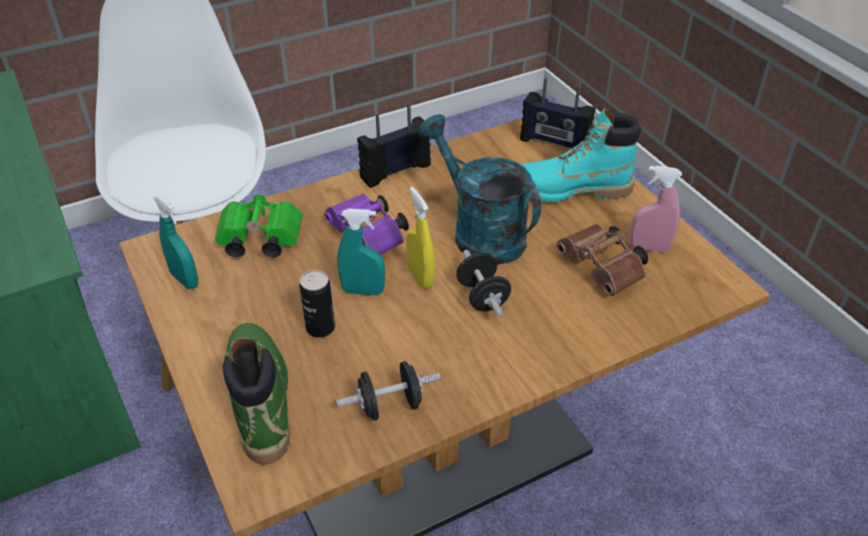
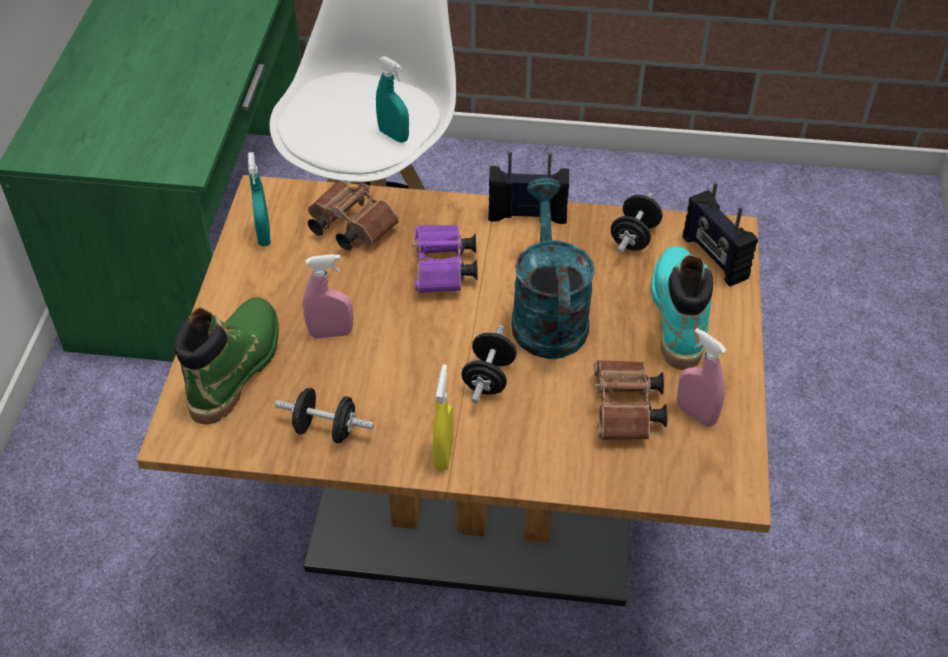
camera: 35 degrees right, 5 degrees up
green binoculars [215,194,303,258] -> brown binoculars [308,180,399,250]
can [299,270,335,337] -> pink spray bottle [303,254,353,339]
turquoise spray bottle [337,209,385,295] -> turquoise spray bottle moved to [376,56,409,142]
yellow spray bottle [406,187,435,289] -> yellow spray bottle moved to [433,364,454,471]
turquoise boot [520,108,642,203] -> turquoise boot turned 60 degrees clockwise [651,246,714,370]
none -> black dumbbell [611,193,662,253]

